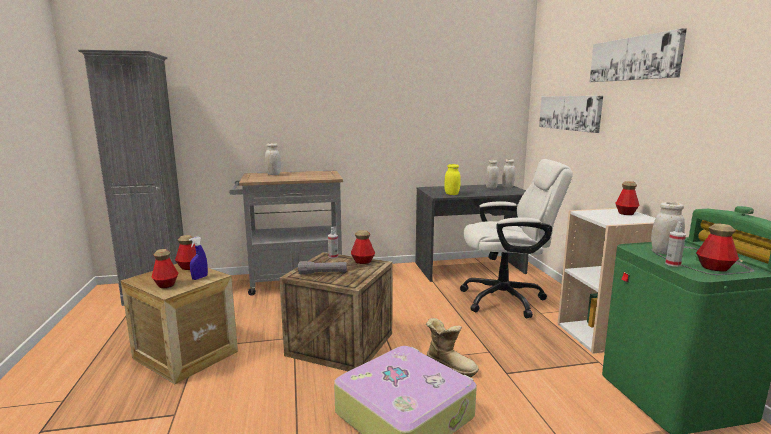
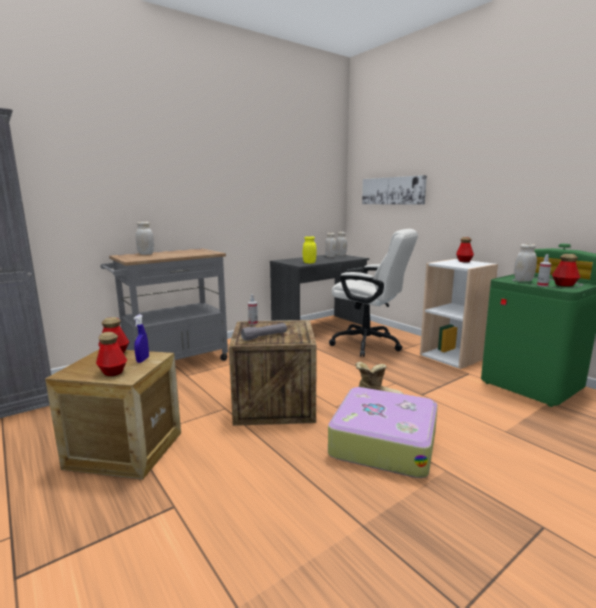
camera: 25 degrees left, 0 degrees up
bottle [351,230,375,264] -> none
white office chair [460,159,573,318] -> white office chair turned 60 degrees clockwise [329,229,418,357]
picture [590,28,687,82] -> none

